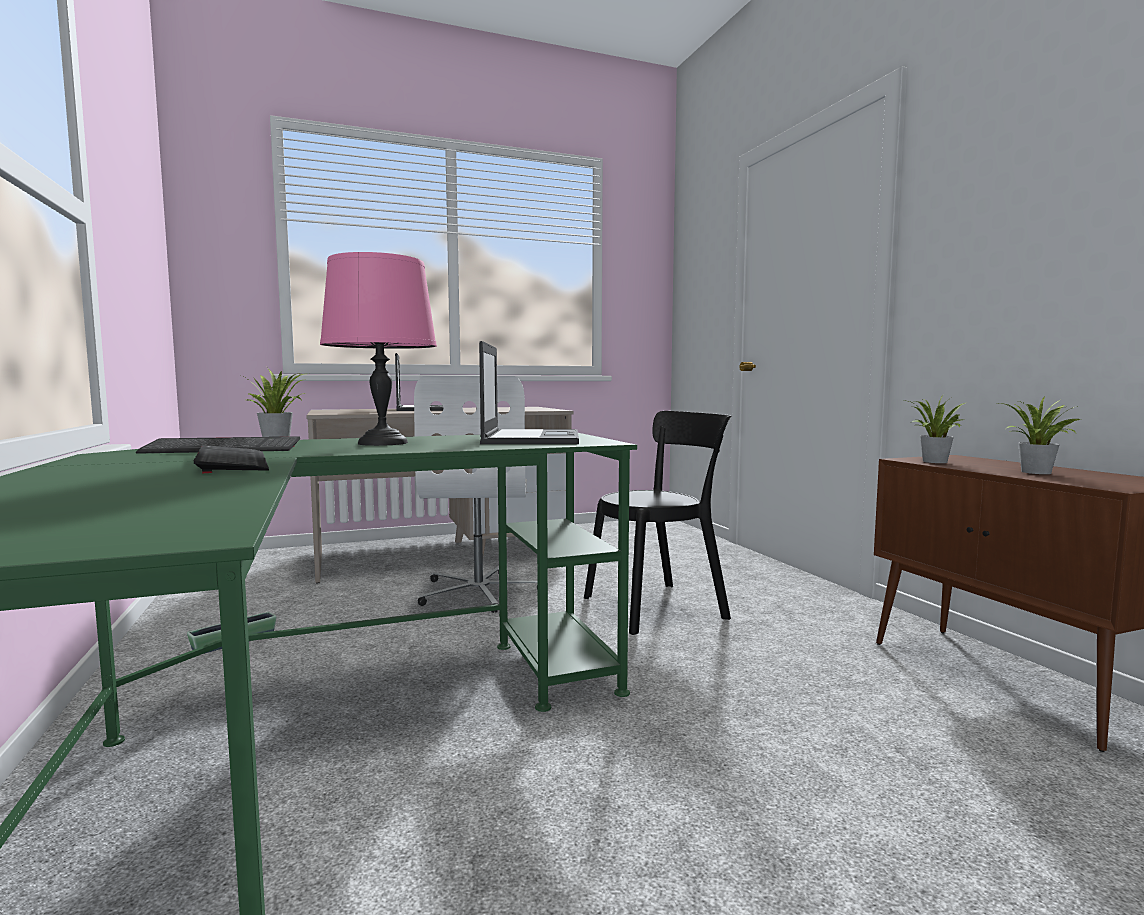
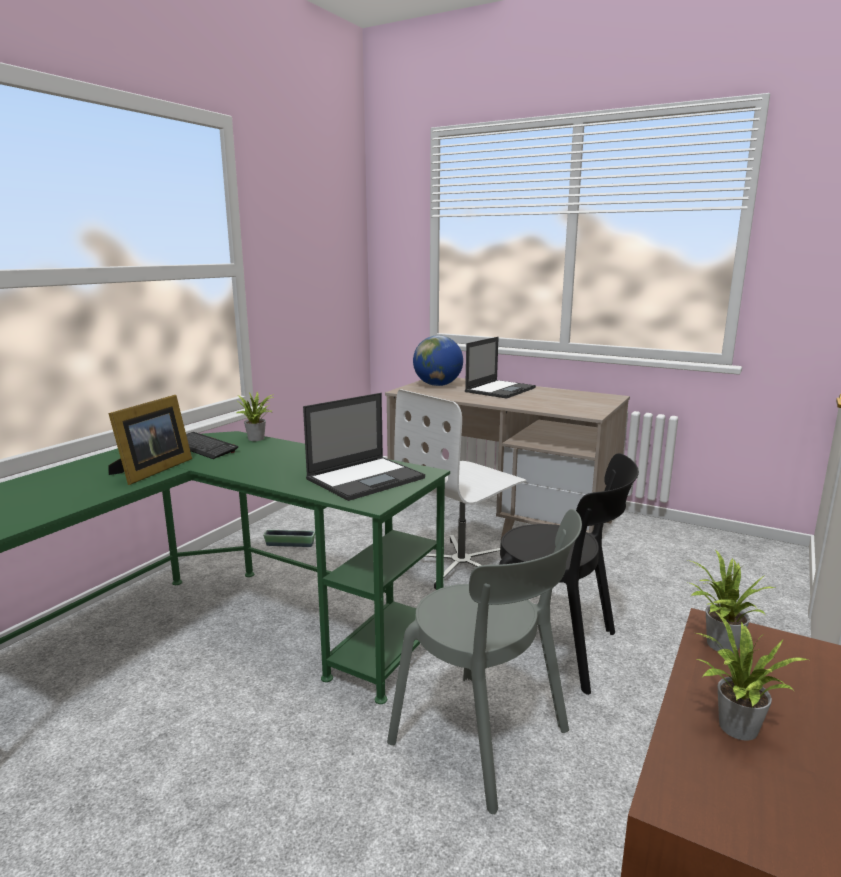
camera: 50 degrees right, 10 degrees up
keyboard [194,445,269,473] -> picture frame [108,395,192,485]
pink table lamp [320,252,437,446] -> none
none -> grey chair [387,509,582,814]
none -> globe [413,335,463,386]

